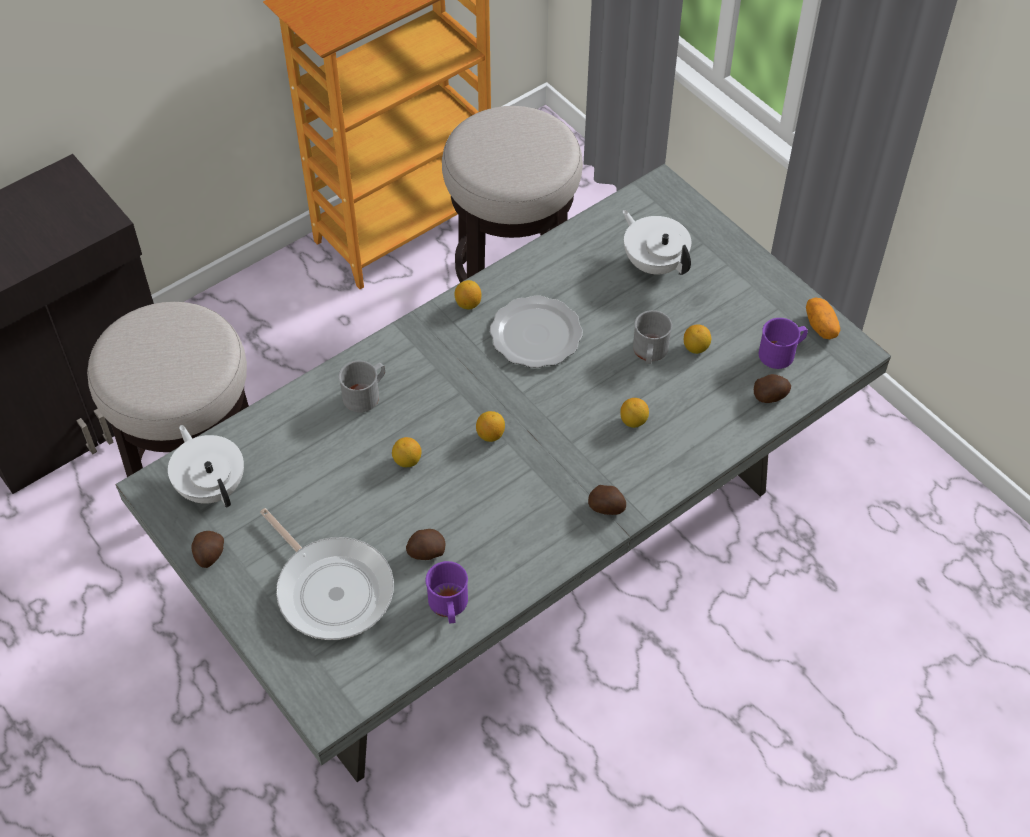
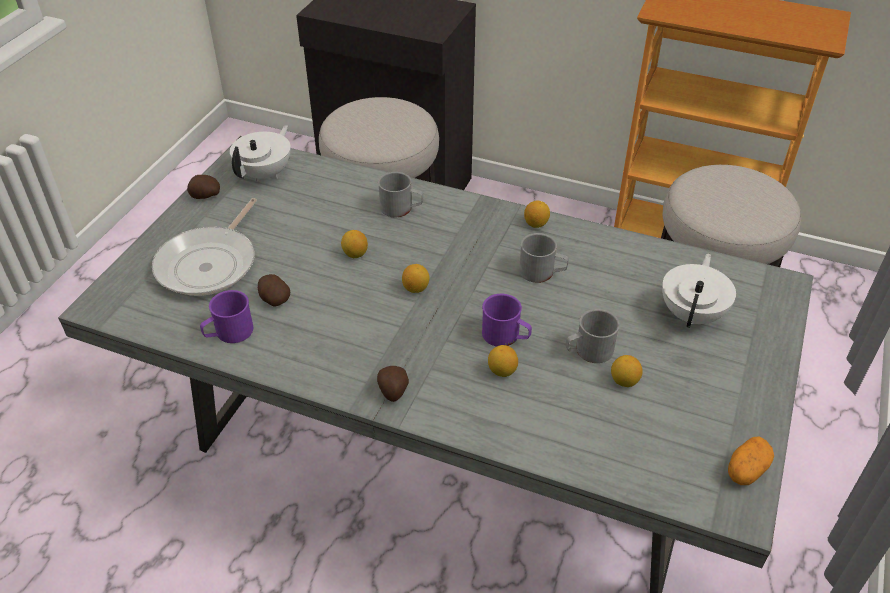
camera: 60 degrees right, 10 degrees down
plate [490,295,583,368] -> grey mug [519,233,569,283]
potato [754,374,791,403] -> none
purple mug [759,318,808,369] -> purple mug moved to [482,294,532,347]

